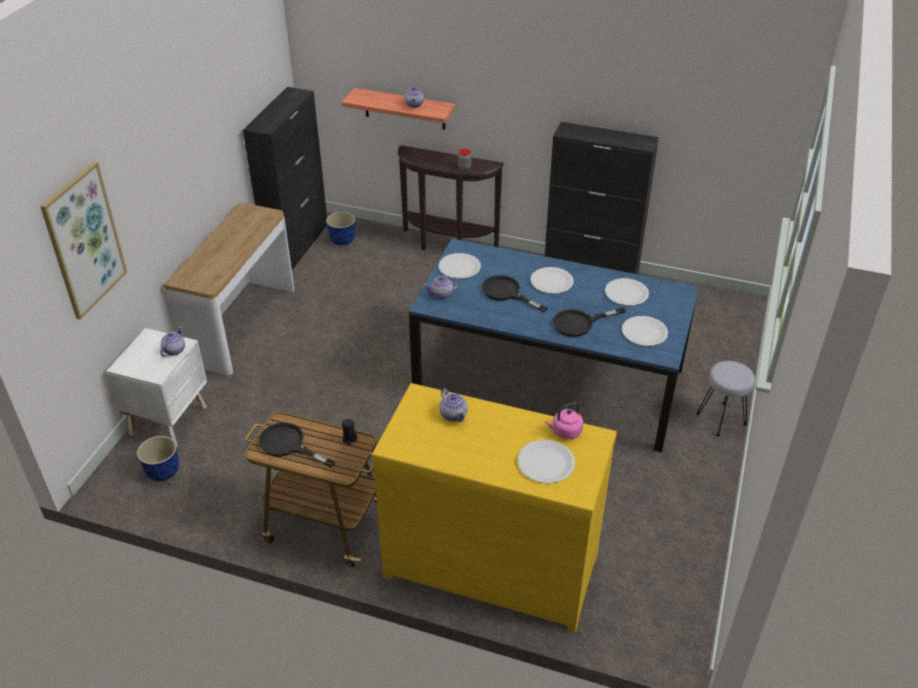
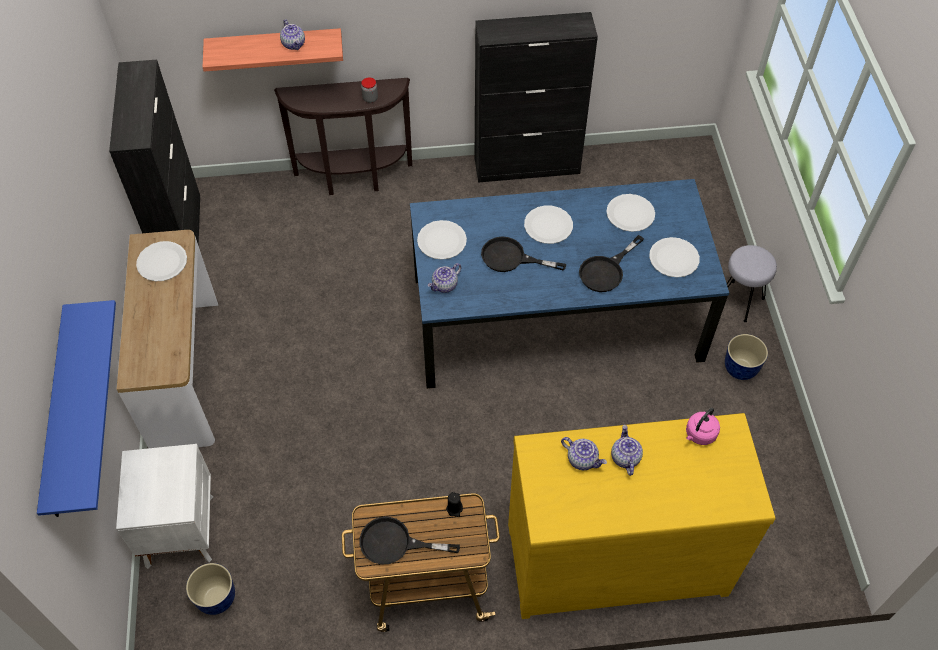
camera: 25 degrees left, 15 degrees up
picture [40,162,127,320] -> blue shelf [37,300,116,517]
teapot [160,326,185,357] -> teapot moved to [611,425,643,476]
planter [326,212,355,246] -> planter moved to [725,334,768,380]
white plate [518,440,575,483] -> white plate moved to [136,241,187,281]

